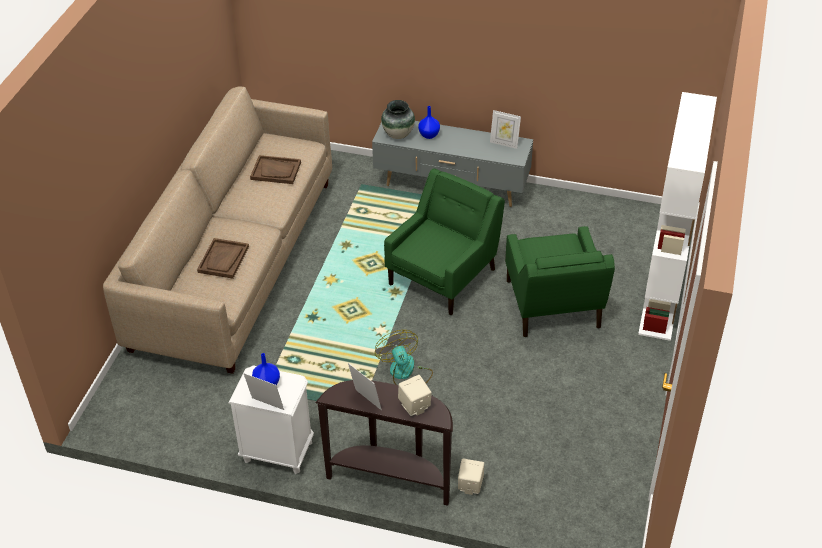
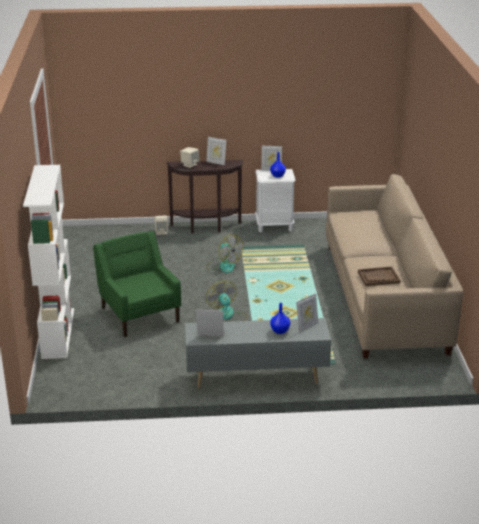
camera: 160 degrees right, 15 degrees down
brown tray [197,238,249,279] -> none
vase [381,100,415,139] -> picture frame [296,293,318,332]
green armchair [384,168,505,315] -> fan [206,281,248,321]

